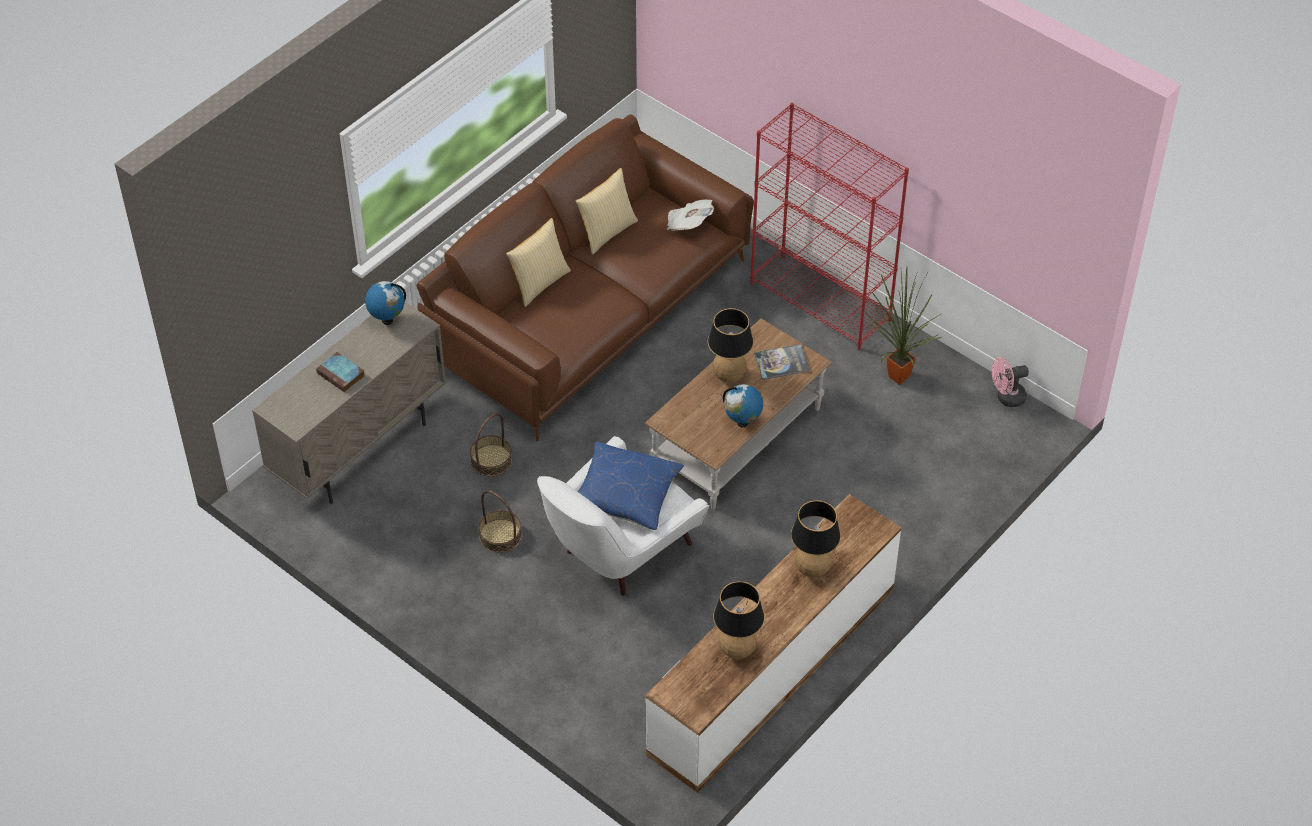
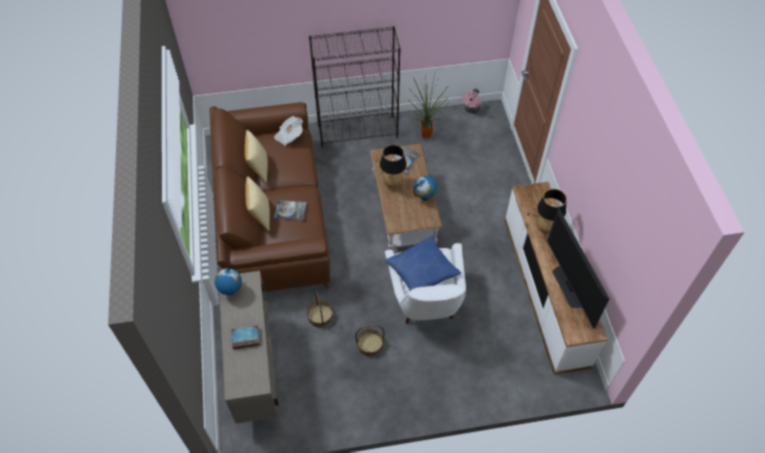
camera: 50 degrees left, 5 degrees up
table lamp [713,581,785,660] -> television [547,208,610,329]
red bookcase [750,103,909,350] -> black bookcase [309,26,401,147]
none -> book [274,200,307,220]

